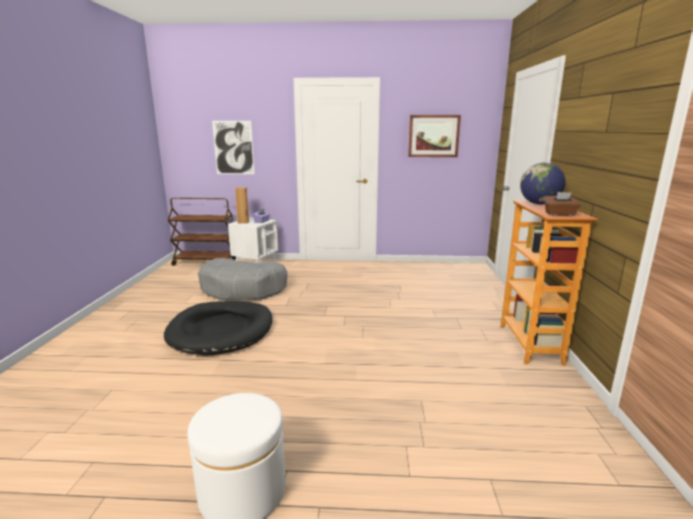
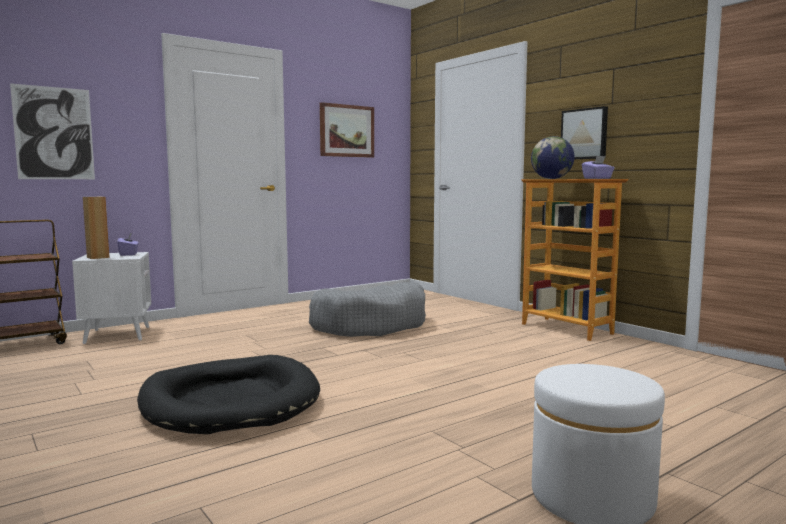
camera: 40 degrees left, 10 degrees down
grey dog bed [198,258,288,301] -> grey dog bed moved to [309,282,426,337]
brown tissue box [544,192,580,216] -> purple tissue box [582,156,615,179]
none -> picture [561,106,608,159]

